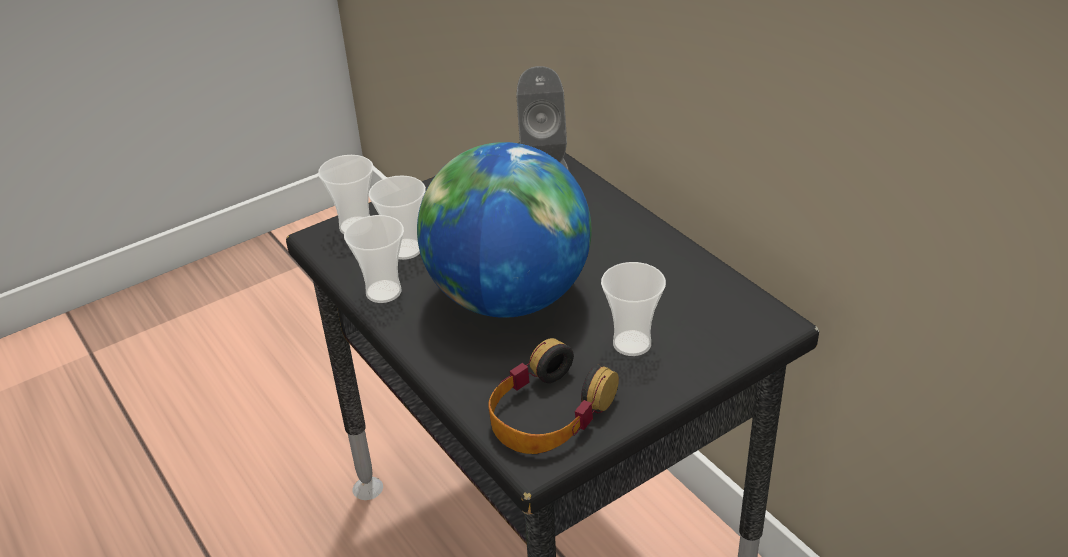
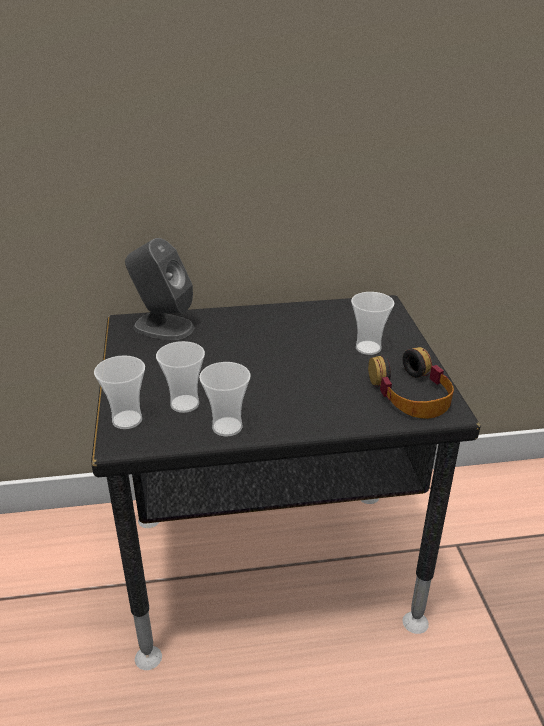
camera: 65 degrees left, 5 degrees down
globe [417,142,592,318] -> none

